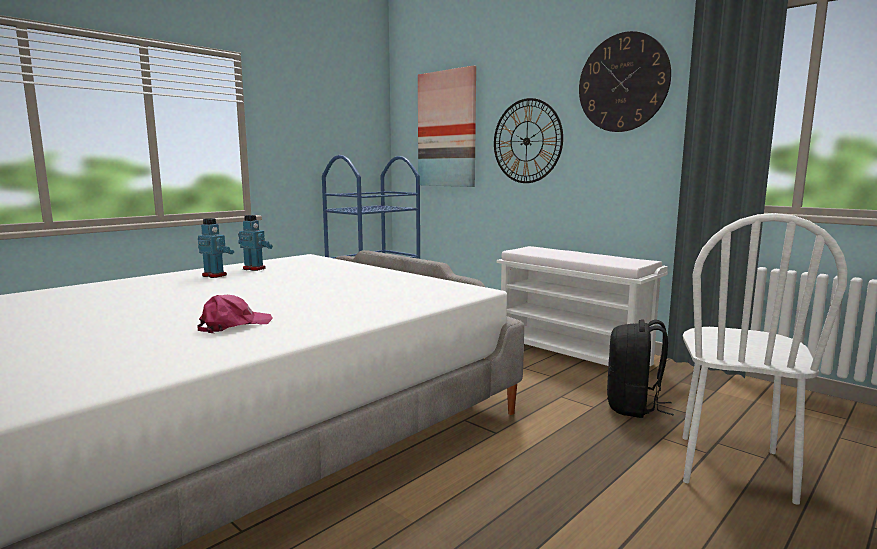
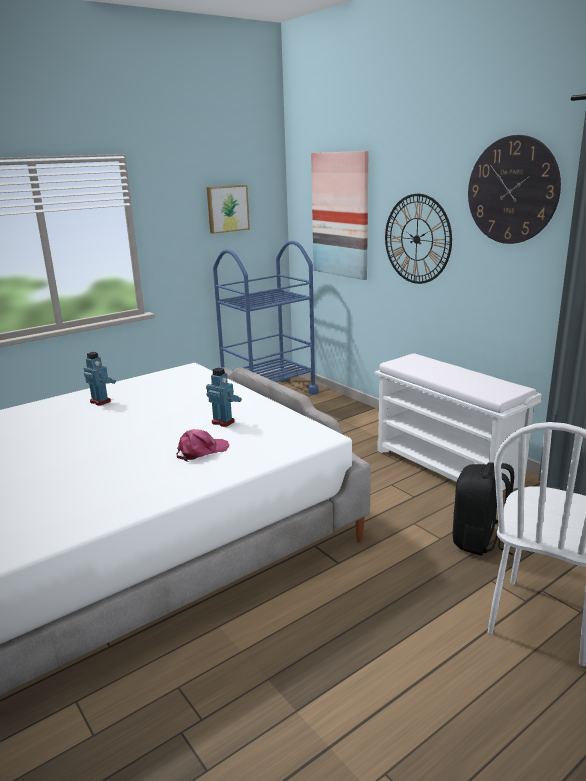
camera: 10 degrees right, 10 degrees up
pink cap [197,295,273,333] -> pink cap moved to [177,429,230,462]
toy robot [238,215,273,271] -> toy robot moved to [206,367,242,427]
none -> picture [207,185,250,234]

